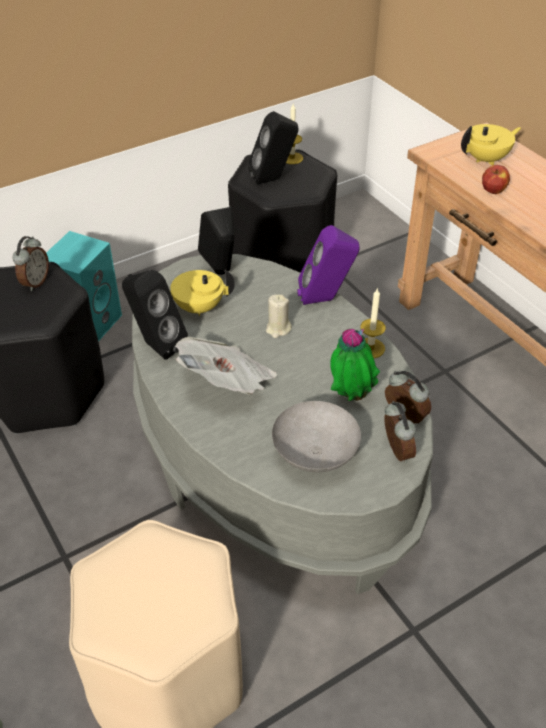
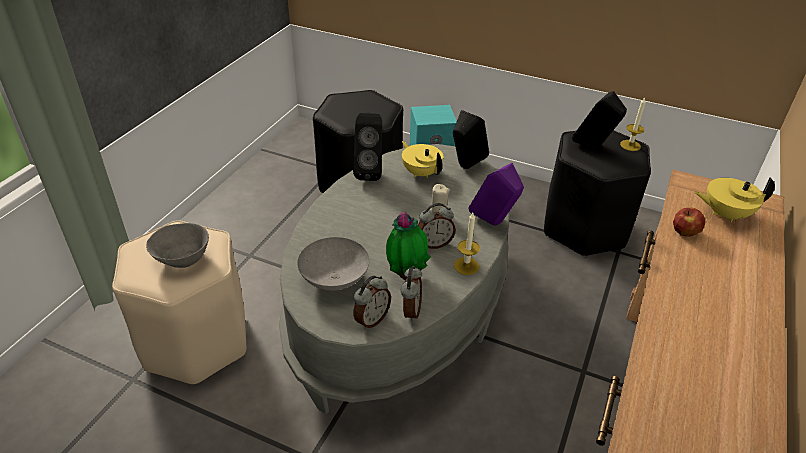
camera: 55 degrees right, 5 degrees down
alarm clock [12,236,49,291] -> alarm clock moved to [418,203,456,249]
newspaper [175,337,277,395] -> none
yellow teapot [461,124,521,165] -> yellow teapot turned 150 degrees clockwise [695,178,775,222]
none -> grey bowl [146,223,209,268]

